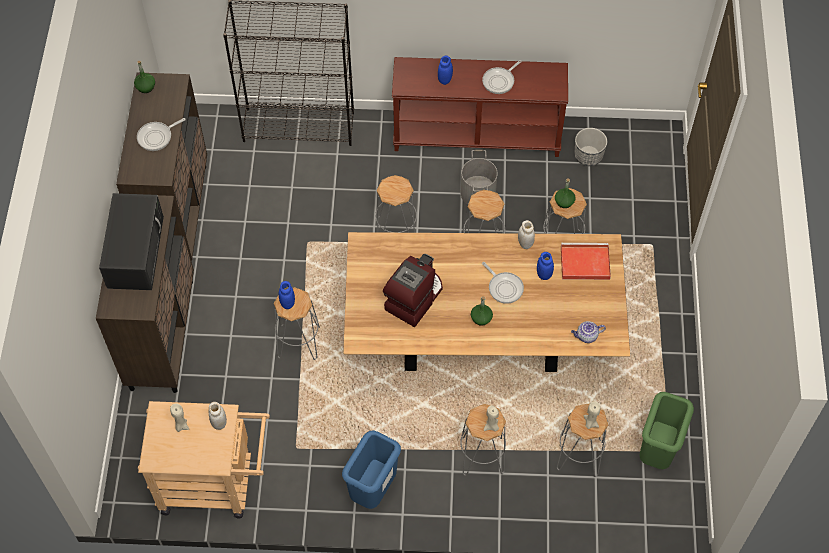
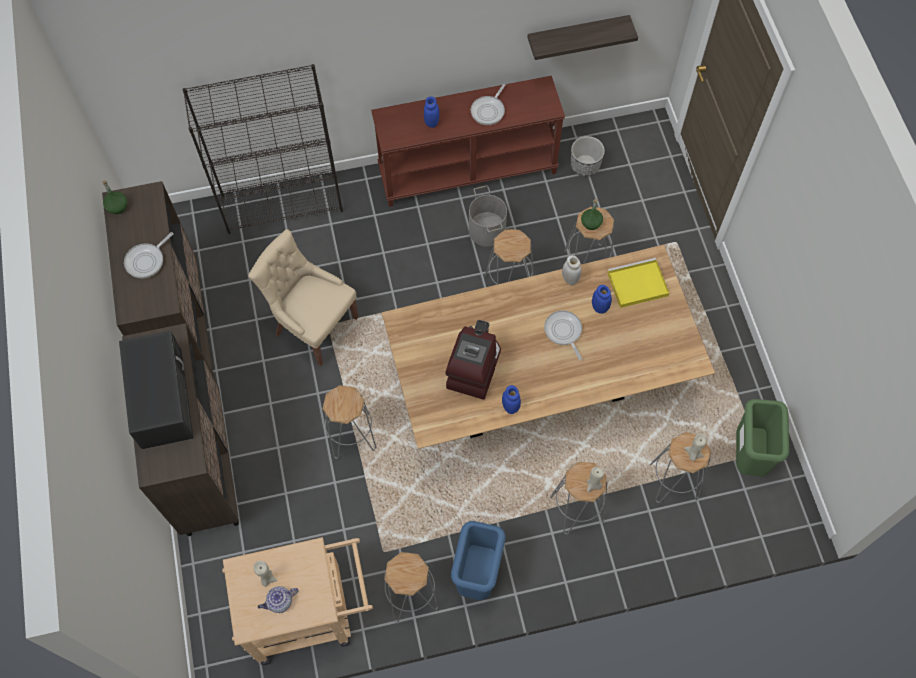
camera: 15 degrees left, 5 degrees up
white jar [209,402,227,430] -> none
blue jar [279,281,295,309] -> blue jar moved to [502,385,521,414]
grey stool [375,175,417,233] -> grey stool moved to [384,552,438,622]
green bottle [471,296,493,326] -> none
frying pan [482,262,524,304] -> frying pan turned 150 degrees counterclockwise [544,310,582,360]
red tray [561,243,611,280] -> yellow tray [607,258,670,308]
teapot [571,321,606,343] -> teapot moved to [258,586,299,613]
none -> beige chair [248,229,358,366]
none -> shelf [527,15,638,60]

